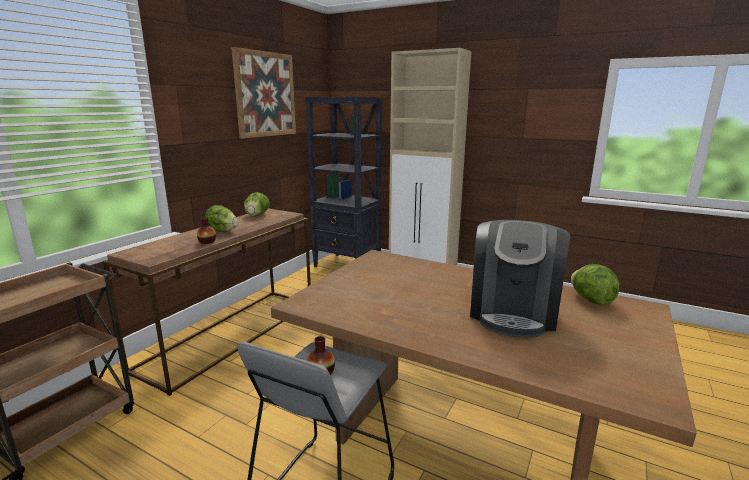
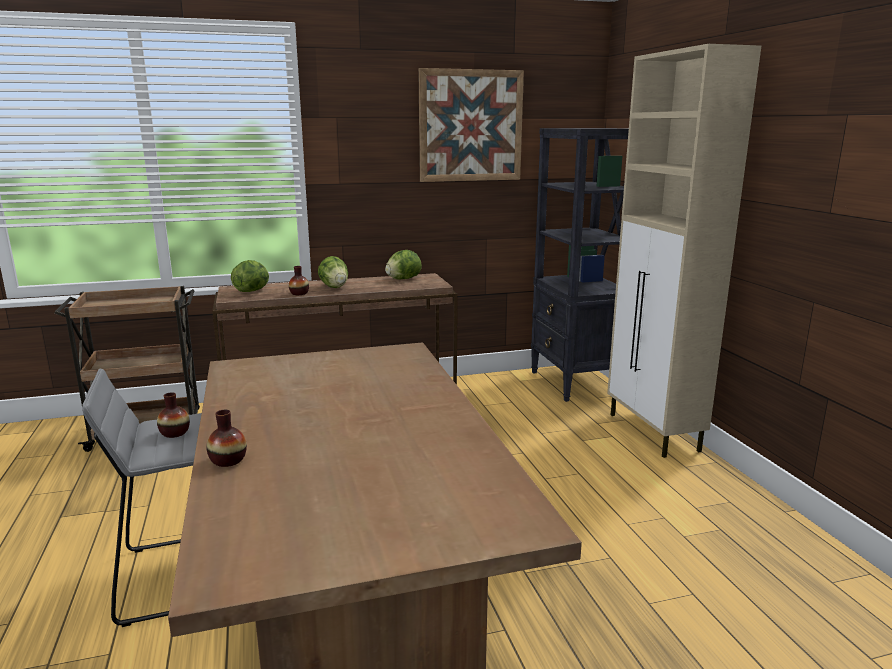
camera: 45 degrees right, 0 degrees up
coffee machine [470,220,570,338] -> none
lettuce [571,264,619,306] -> lettuce moved to [231,260,269,292]
none -> vase [206,410,247,467]

